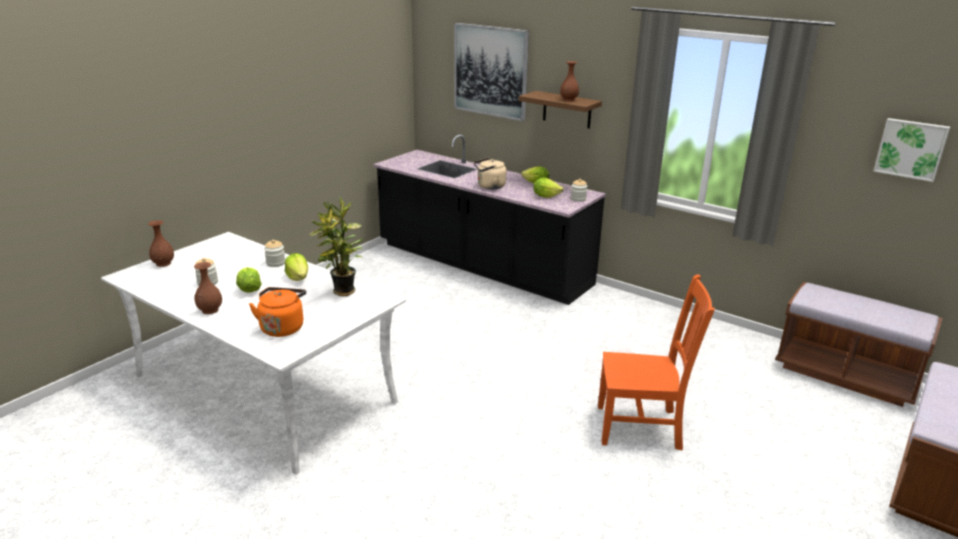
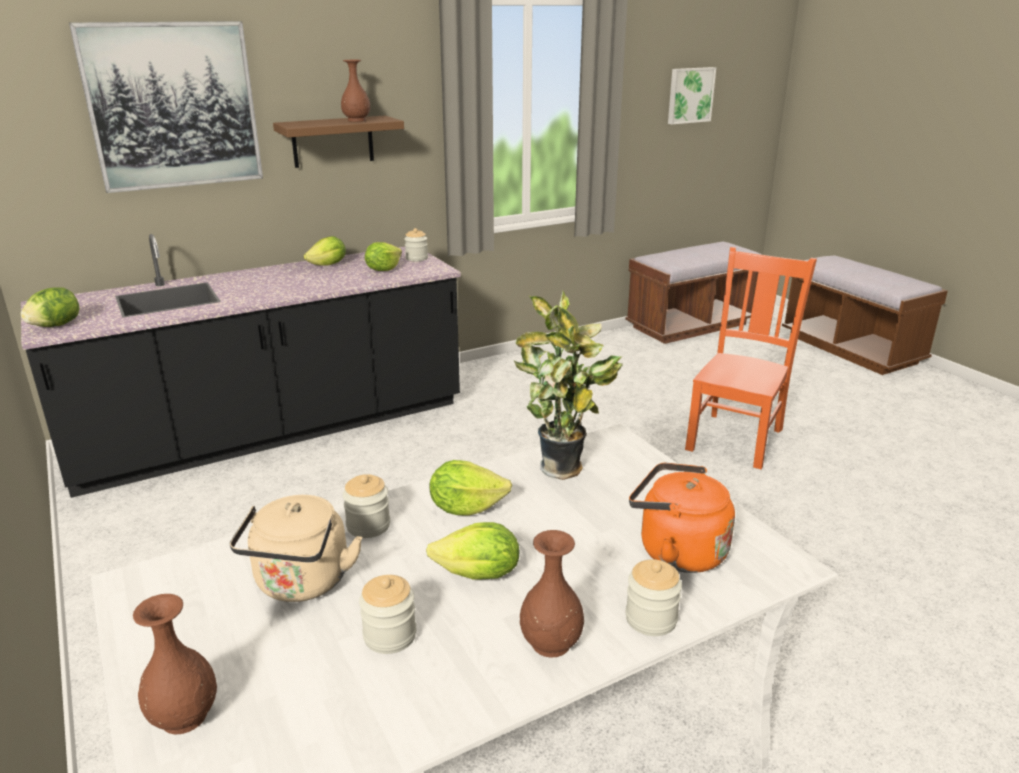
camera: 65 degrees left, 0 degrees up
beige kettle [474,158,507,189] -> beige kettle moved to [230,495,363,602]
none -> lettuce [21,287,79,327]
none -> jar [626,560,682,636]

